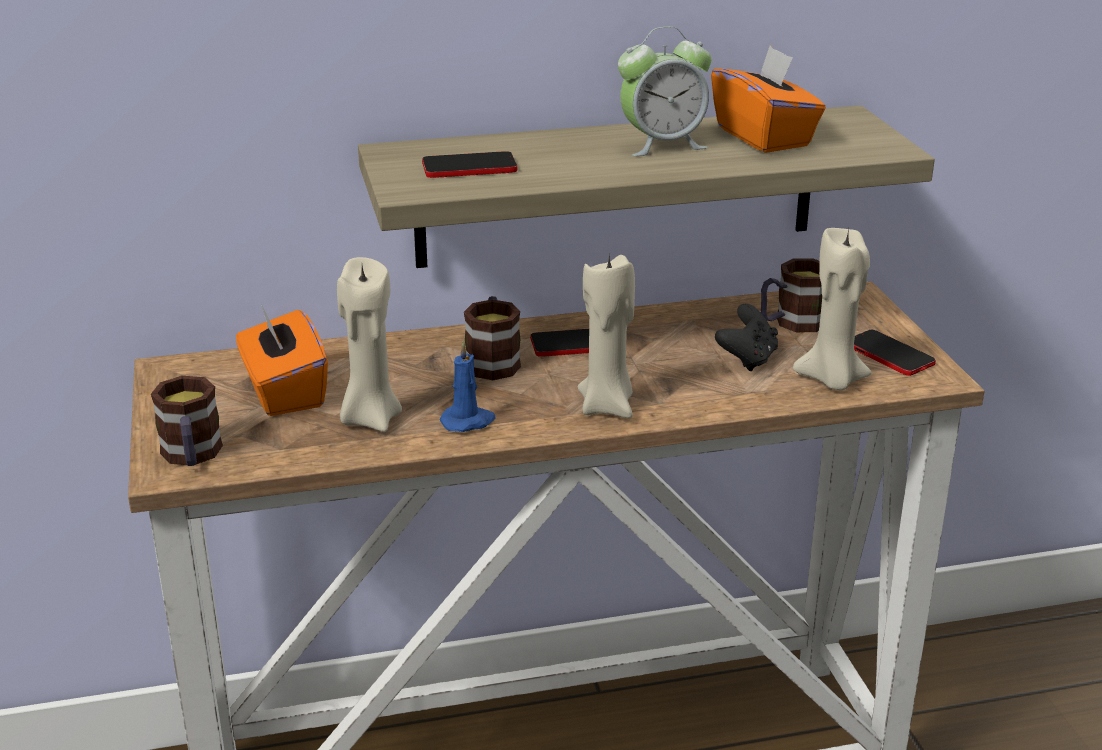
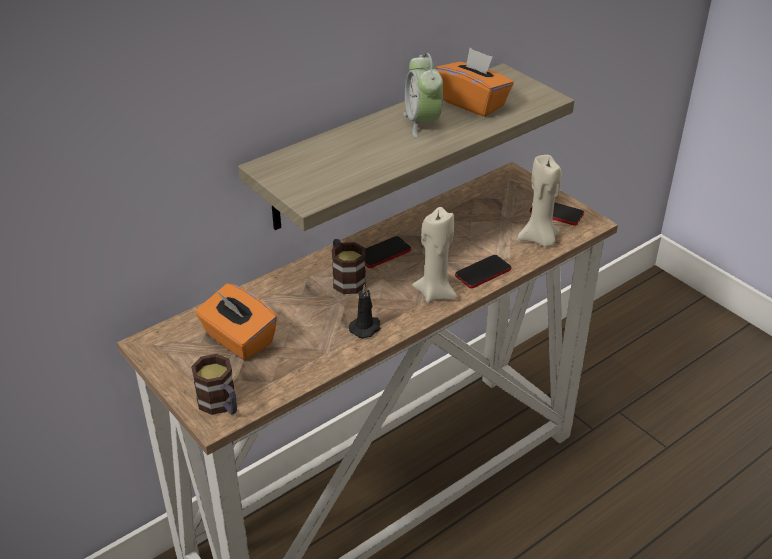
camera: 25 degrees left, 10 degrees up
beige candle [337,257,402,432] -> none
phone [422,151,518,178] -> phone moved to [455,255,512,288]
blue candle [440,340,496,432] -> black candle [349,284,380,338]
alarm clock [618,27,712,156] -> alarm clock turned 120 degrees clockwise [403,53,443,137]
black game controller [715,304,778,371] -> none
mug [761,258,822,332] -> none

